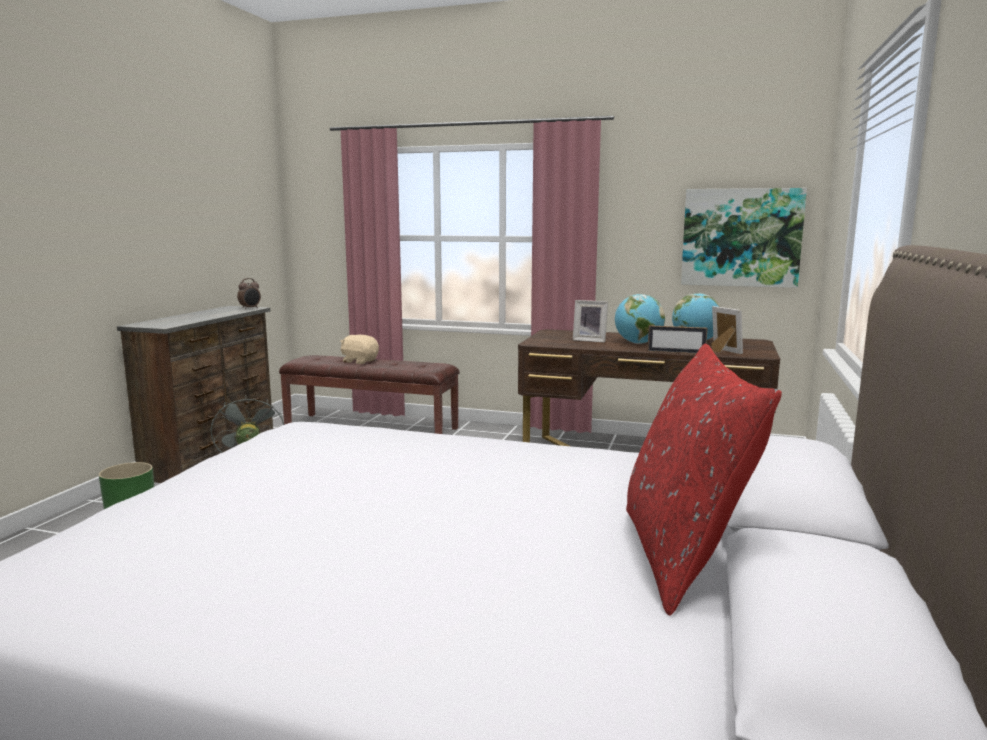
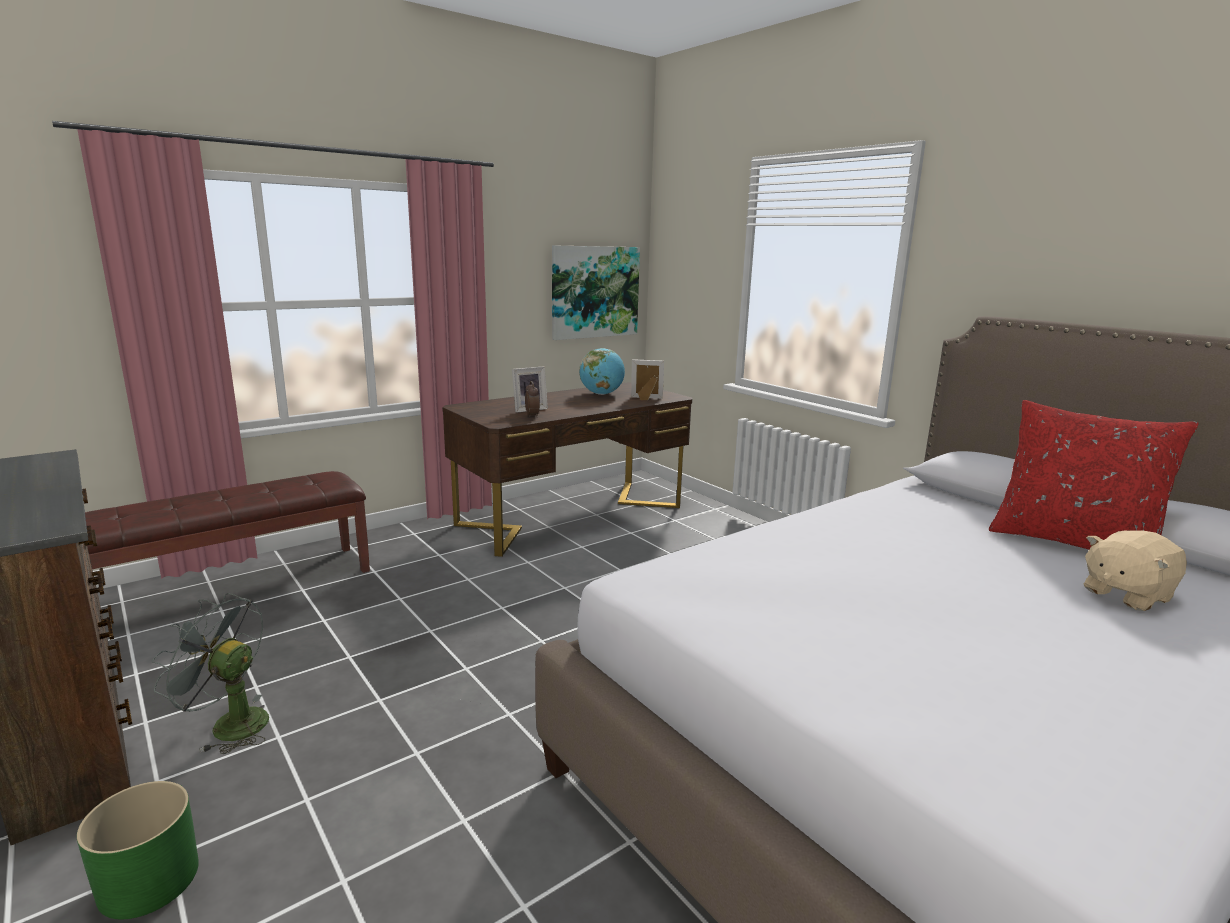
camera: 55 degrees left, 5 degrees up
alarm clock [237,278,261,309] -> alarm clock moved to [525,381,540,417]
beige plush toy [340,335,379,364] -> beige plush toy moved to [1084,531,1187,611]
globe [615,294,665,344] -> none
picture frame [648,325,708,354] -> none

